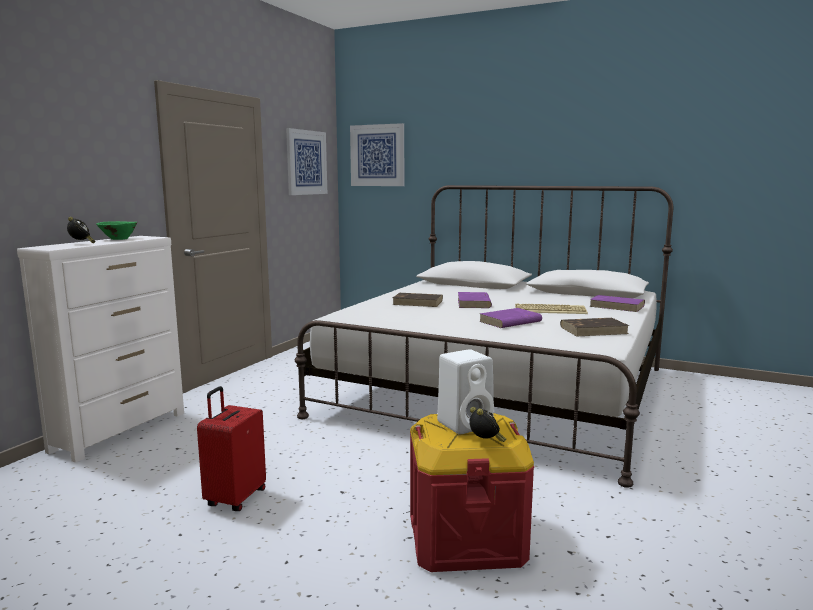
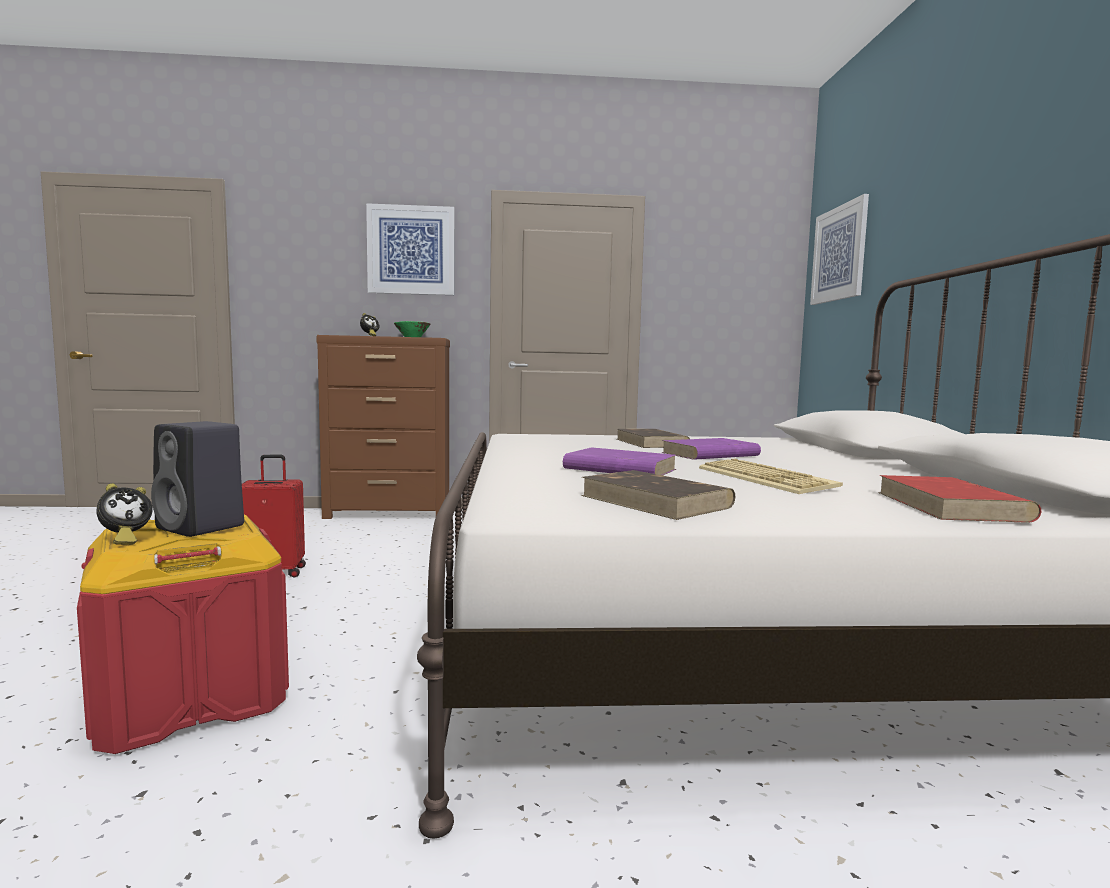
camera: 60 degrees right, 5 degrees down
white dresser [17,236,184,462] -> brown dresser [316,335,450,519]
picture [286,128,327,195] -> picture moved to [366,203,455,295]
white speaker [437,349,494,434] -> black speaker [151,421,244,537]
purple book [589,295,645,312] -> red book [878,475,1041,523]

